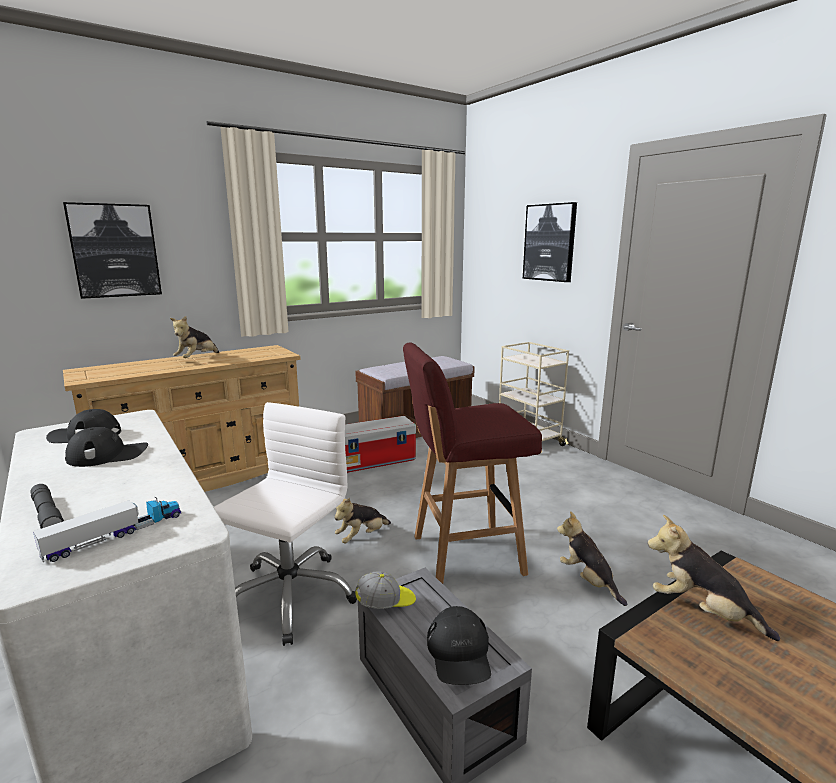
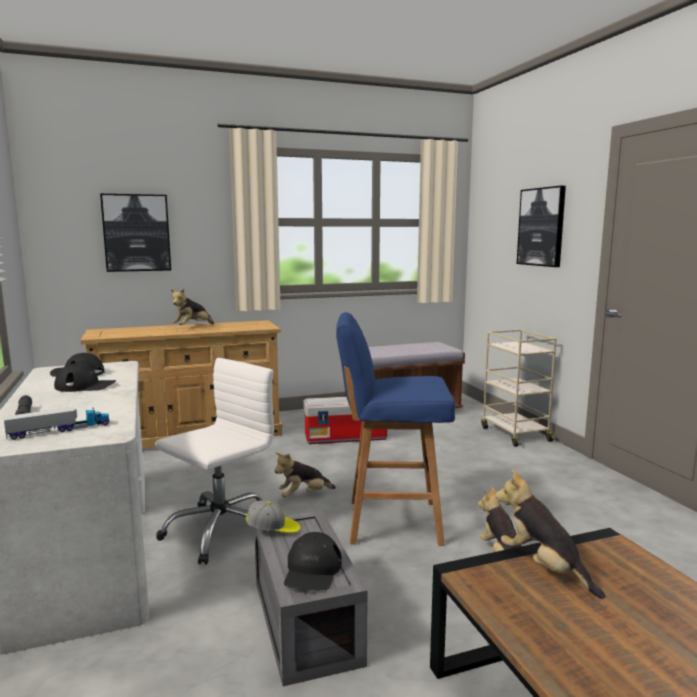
camera: 15 degrees right, 5 degrees down
red stool [403,342,542,584] -> blue stool [336,312,455,546]

